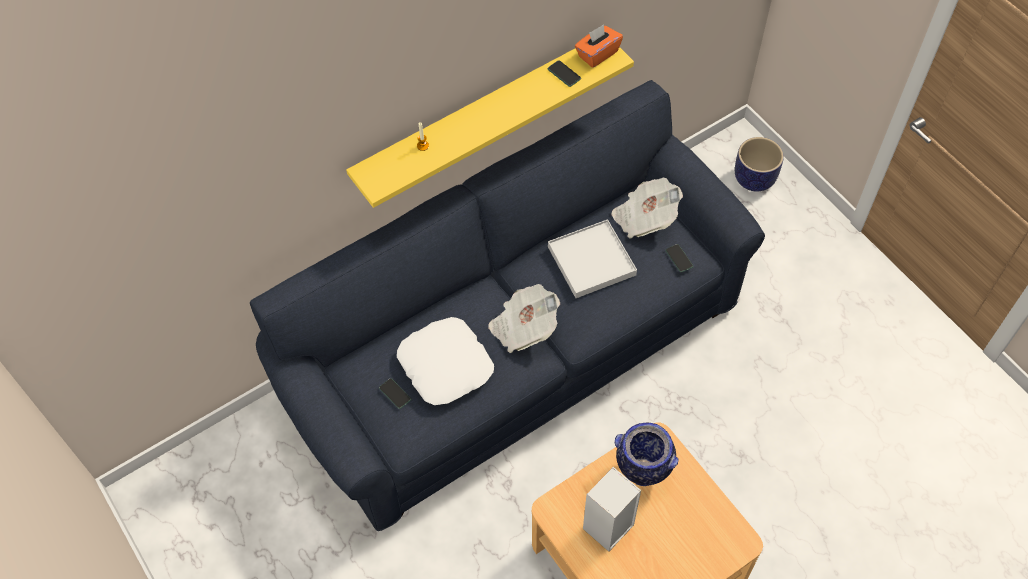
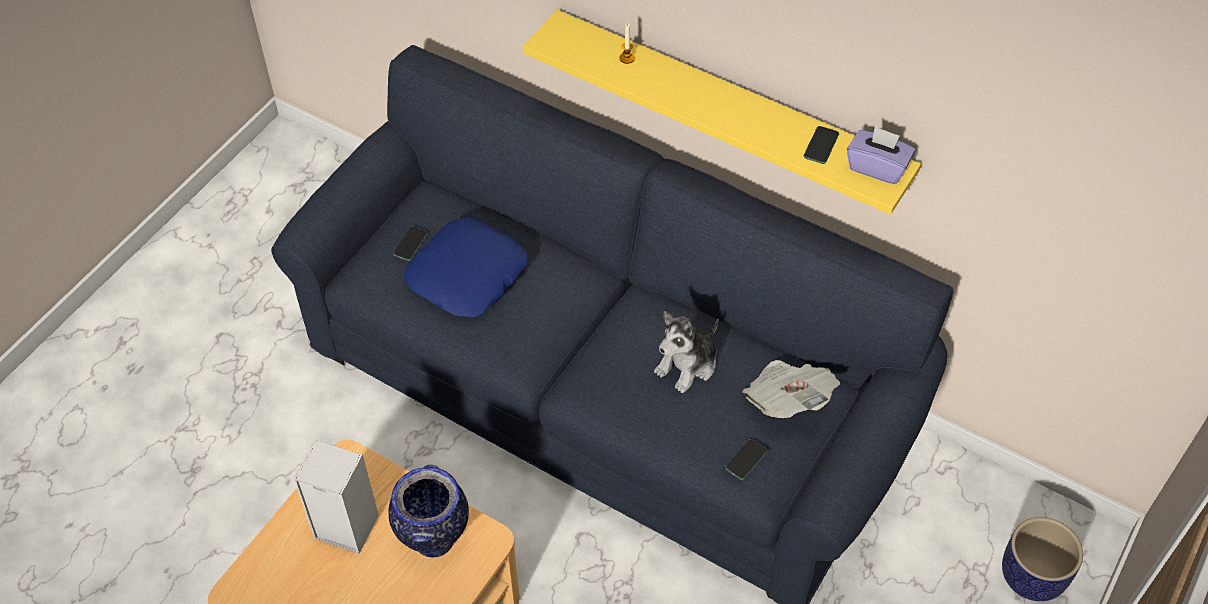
camera: 65 degrees right, 5 degrees down
white pillow [397,317,494,405] -> blue pillow [404,218,527,317]
newspaper [488,284,560,353] -> none
white tray [548,219,637,298] -> plush toy [654,311,719,393]
orange tissue box [575,24,623,68] -> purple tissue box [847,126,915,184]

